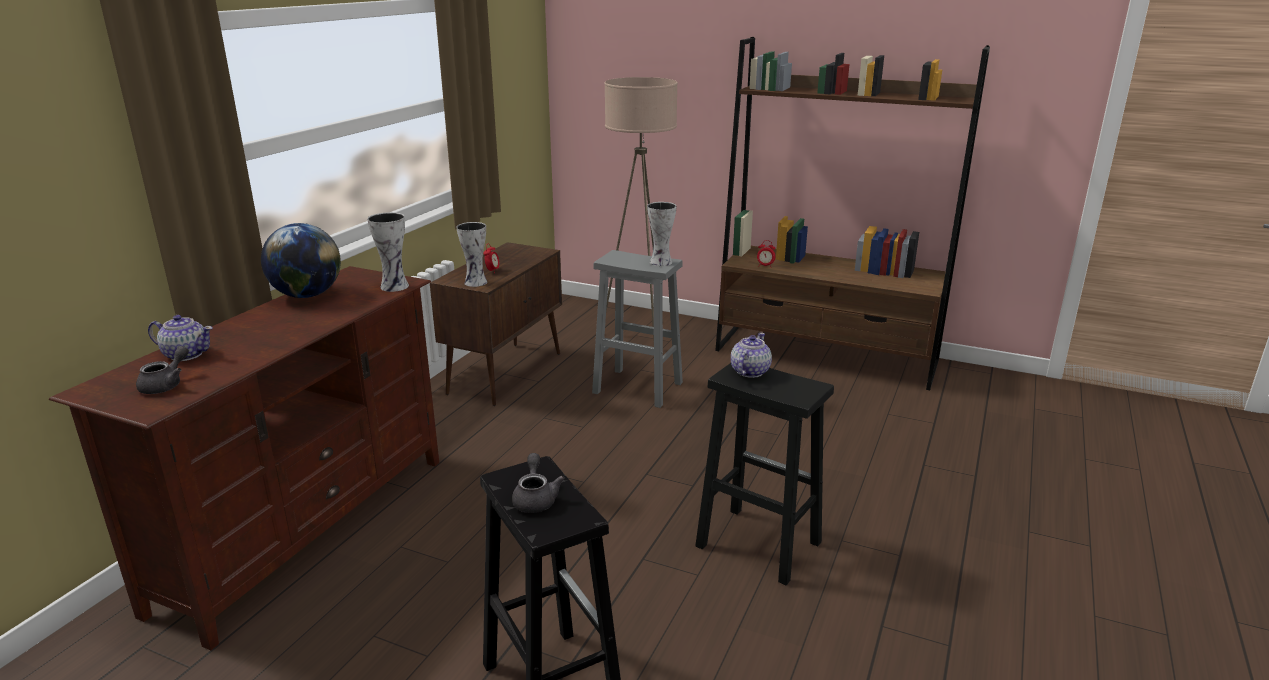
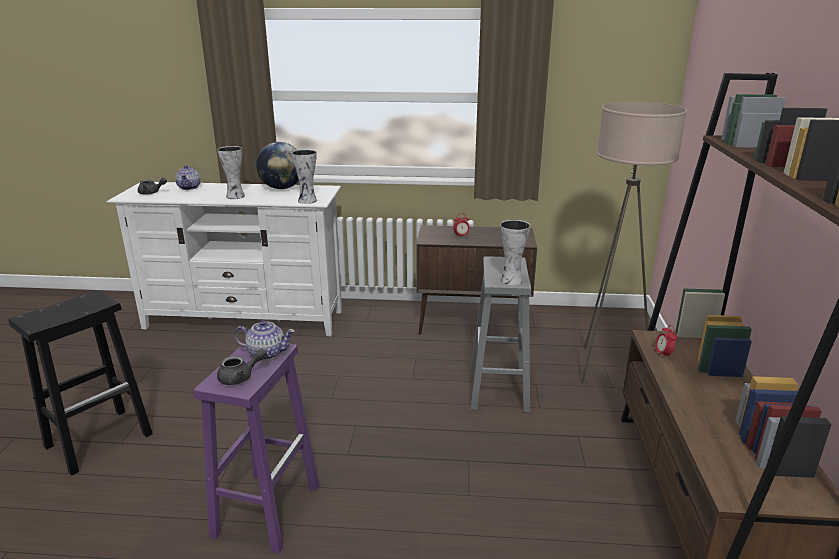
camera: 70 degrees right, 0 degrees up
brown tv stand [49,266,439,650] -> white tv stand [107,182,342,336]
vase [456,222,487,287] -> vase moved to [217,146,245,199]
grey teapot [512,453,565,513] -> grey teapot moved to [217,349,267,385]
black stool [695,363,834,585] -> purple stool [193,341,320,554]

